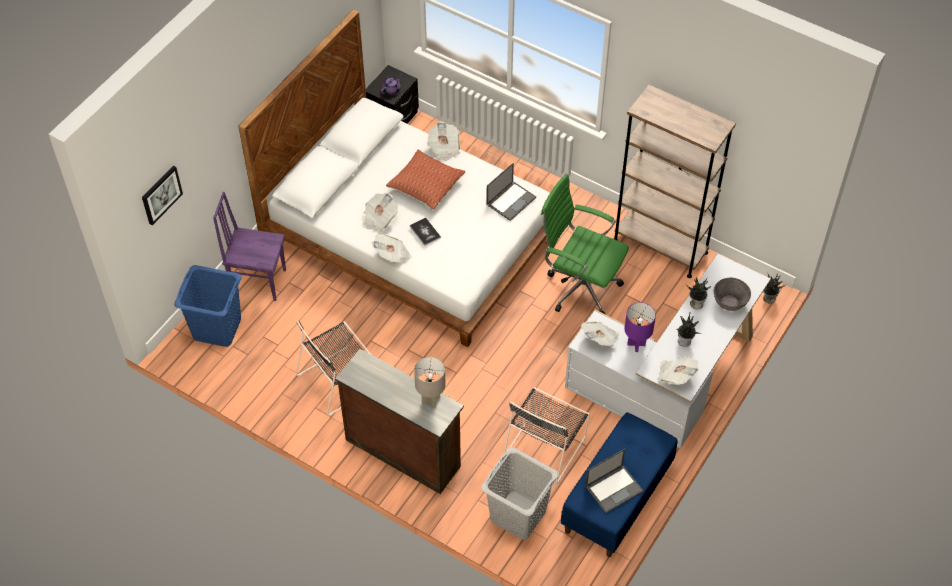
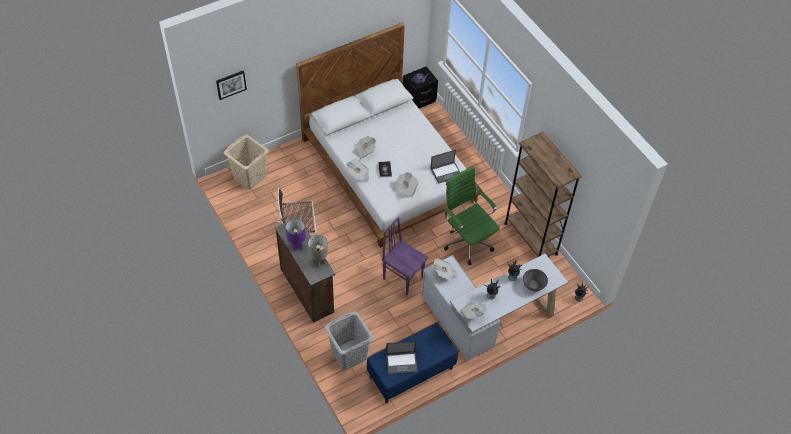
camera: 25 degrees right, 0 degrees up
blue laundry basket [174,265,241,347] -> beige laundry basket [224,135,269,190]
purple chair [213,192,286,301] -> purple chair moved to [382,217,428,295]
pillow [386,149,466,210] -> none
newspaper [427,121,461,162] -> newspaper moved to [395,172,418,199]
black chair [504,387,590,484] -> none
purple table lamp [624,302,656,352] -> purple table lamp moved to [286,219,306,251]

